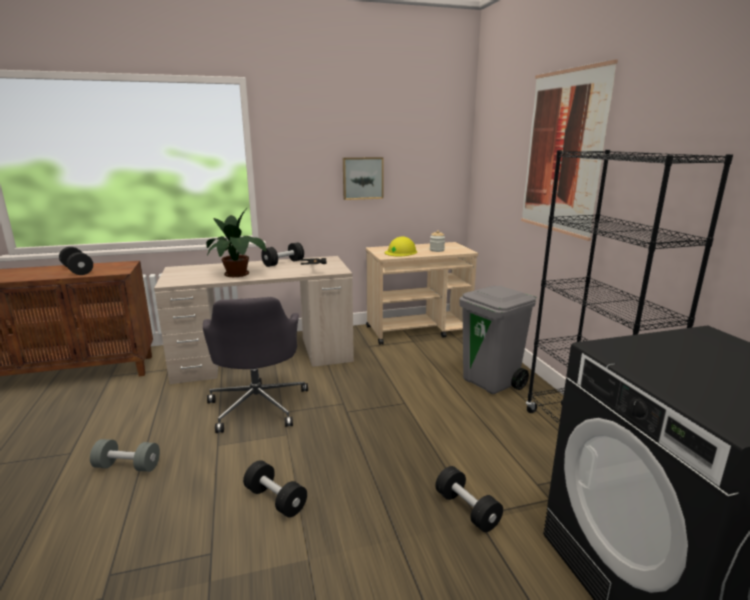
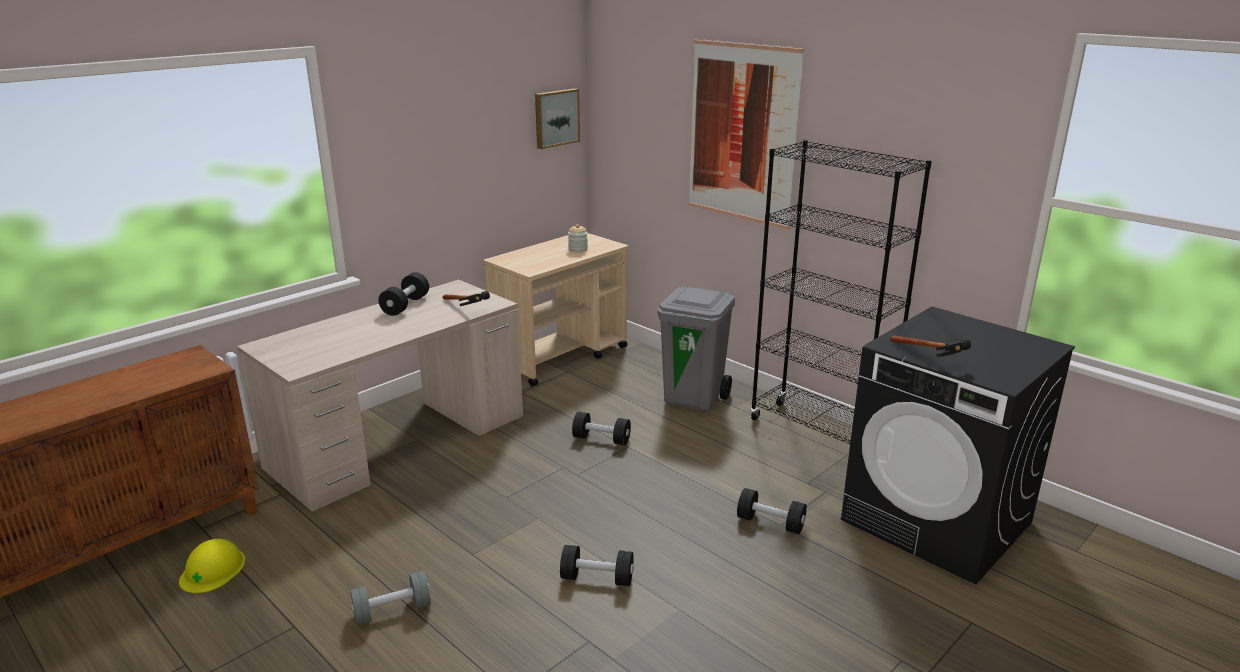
camera: 30 degrees left, 5 degrees up
black dumbbell [59,247,93,275] -> black dumbbell moved to [572,412,631,445]
grey office chair [203,297,308,433] -> none
potted plant [206,206,267,277] -> none
picture [343,157,384,200] -> picture moved to [535,88,580,149]
yellow hard hat [385,237,417,256] -> yellow hard hat moved to [179,539,245,593]
none -> hammer [890,336,971,357]

